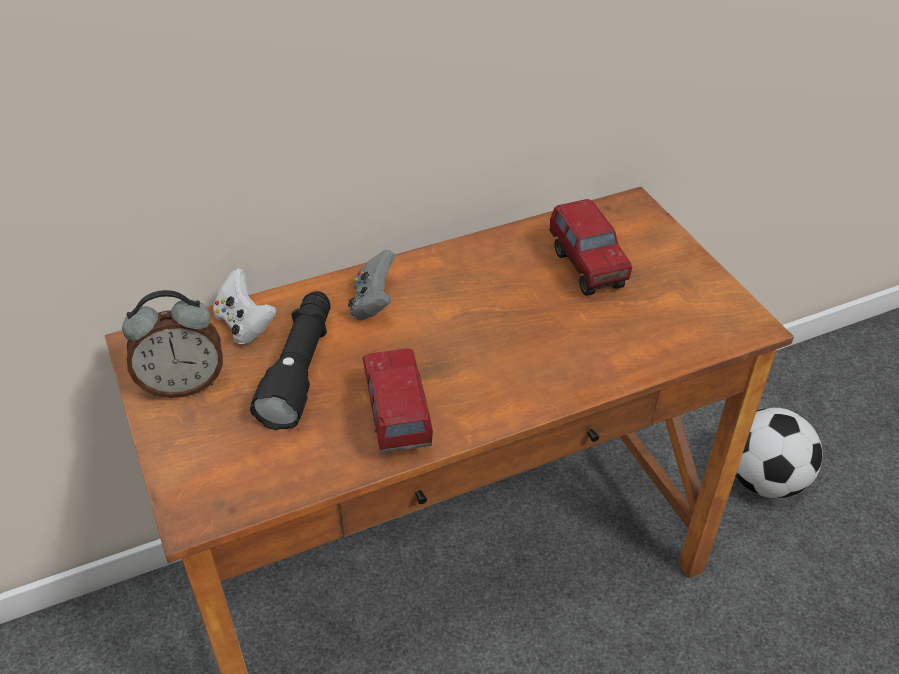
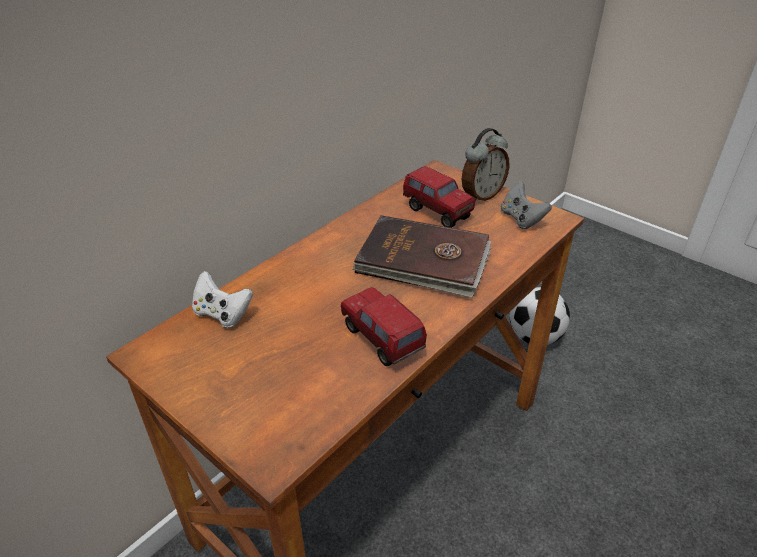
camera: 25 degrees left, 5 degrees down
alarm clock [122,290,223,398] -> alarm clock moved to [462,128,510,201]
black flashlight [250,291,331,430] -> none
grey game controller [348,250,395,320] -> grey game controller moved to [501,181,552,229]
none -> brown book [352,215,491,298]

